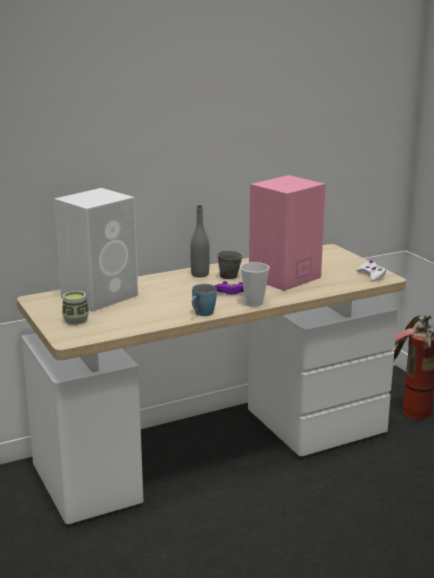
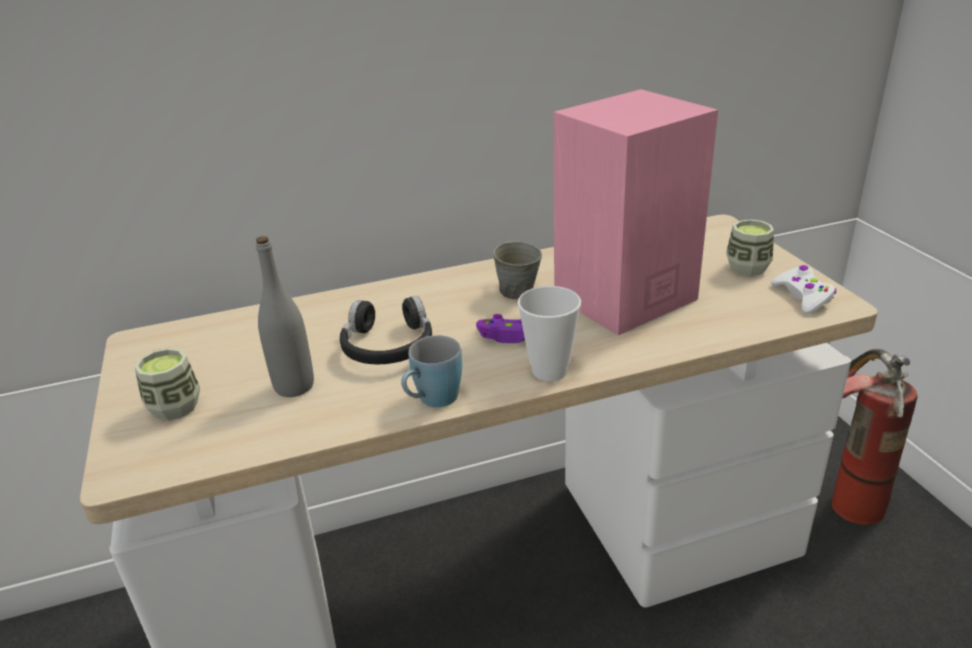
camera: 10 degrees right, 10 degrees up
white speaker [54,188,138,312] -> none
grey bottle [190,205,210,278] -> grey bottle moved to [256,236,314,397]
none -> black headphones [340,296,432,364]
none -> cup [726,219,774,276]

